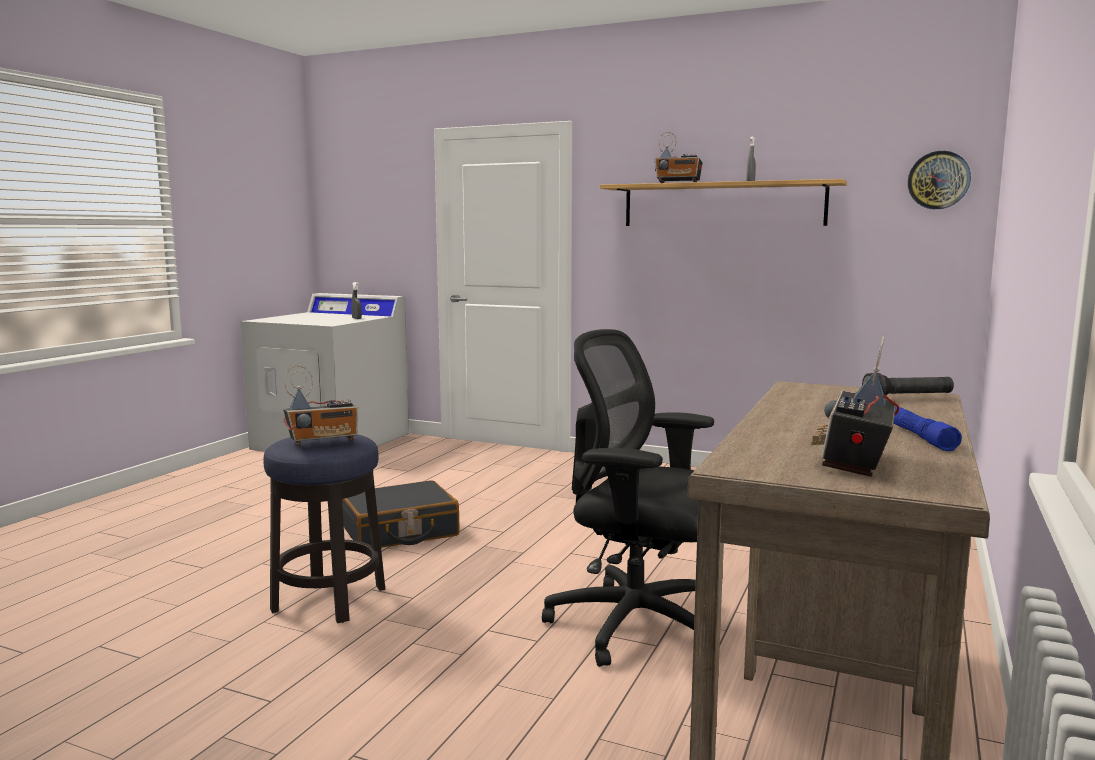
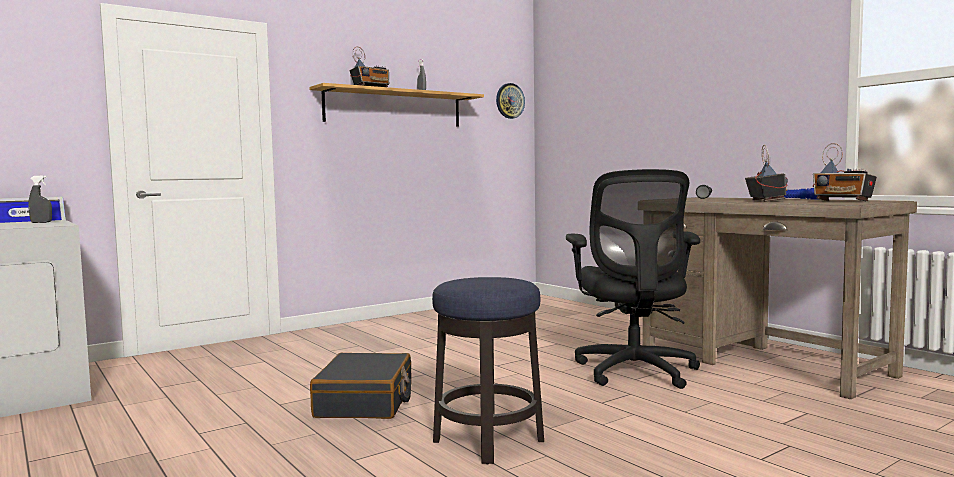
camera: 60 degrees left, 5 degrees down
radio [283,365,358,446] -> radio moved to [745,145,788,202]
black office chair [542,329,714,667] -> black office chair turned 60 degrees counterclockwise [566,169,700,389]

